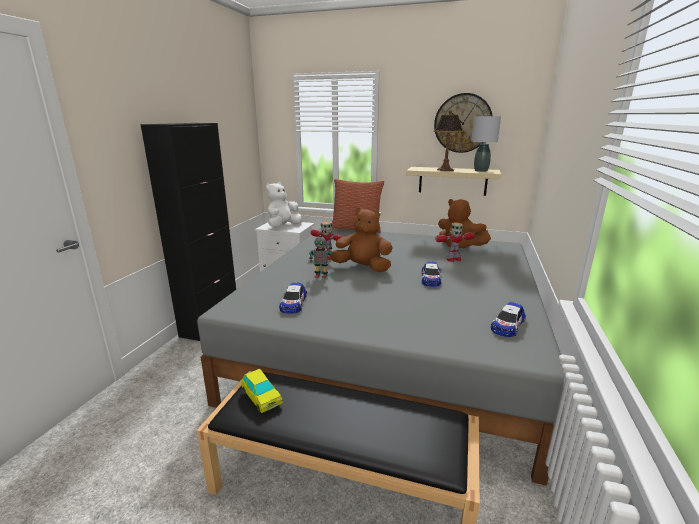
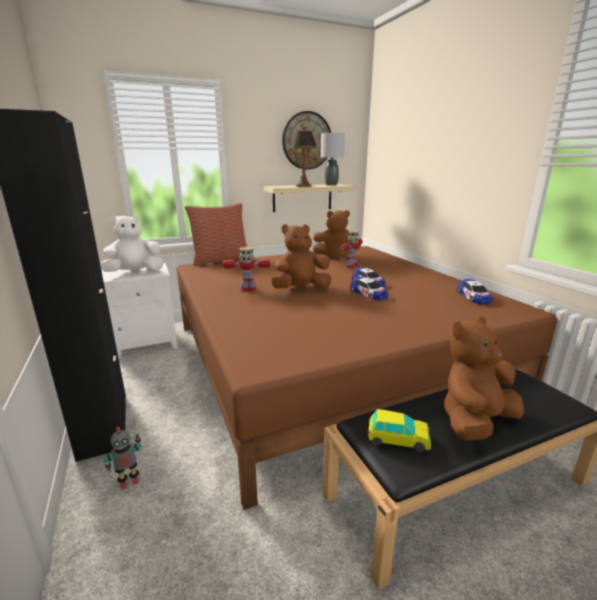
camera: 40 degrees left, 0 degrees up
grey bed [197,228,565,486] -> brown bed [177,246,557,510]
white plush toy [266,182,302,227] -> white plush toy turned 60 degrees clockwise [100,215,164,272]
toy car [279,283,307,314] -> toy car moved to [350,277,388,300]
toy robot [309,233,332,278] -> toy robot moved to [104,427,142,490]
none -> brown plush toy [444,316,524,441]

